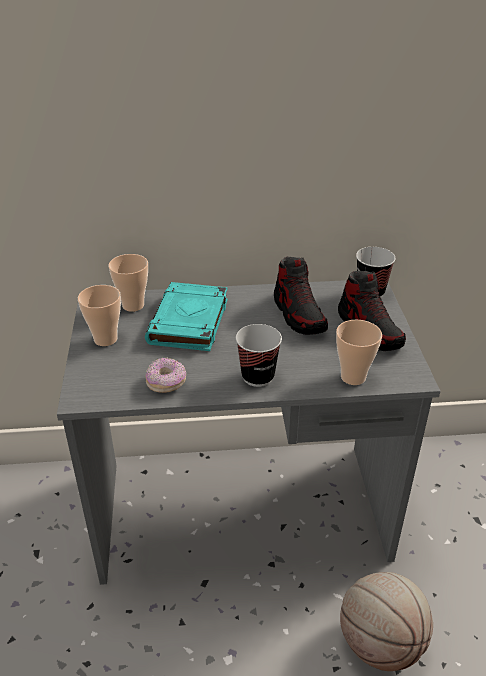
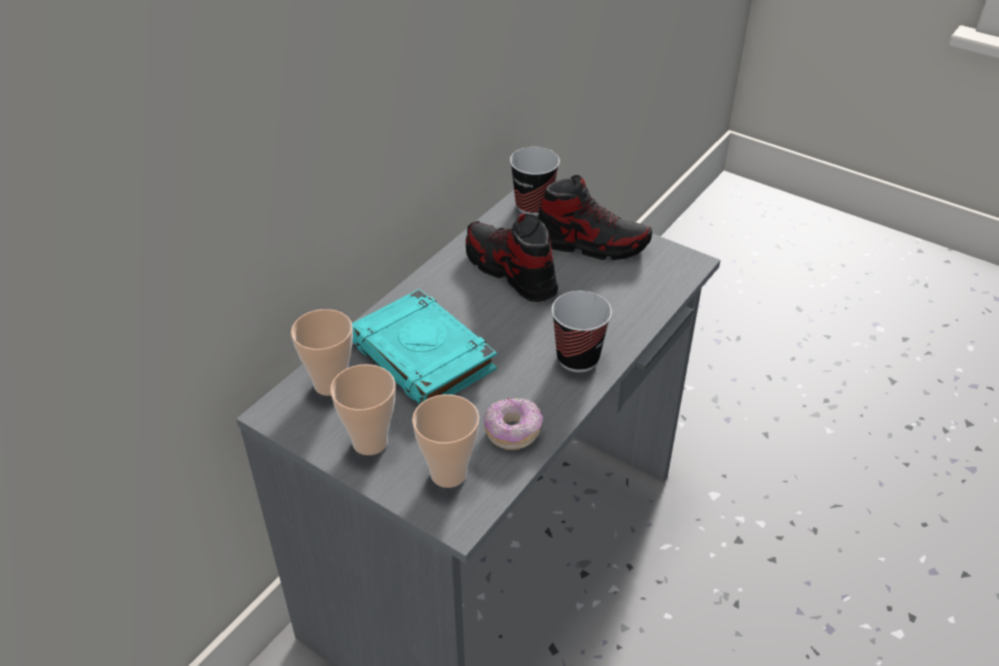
camera: 50 degrees left, 5 degrees up
shoe [274,257,328,335] -> shoe turned 150 degrees counterclockwise [466,213,558,302]
cup [336,320,382,385] -> cup moved to [412,394,479,488]
basketball [340,572,433,671] -> none

